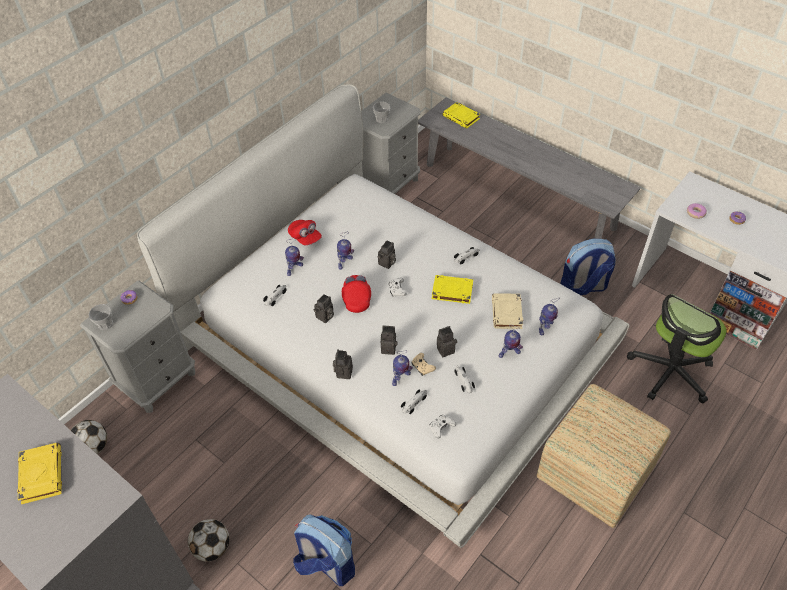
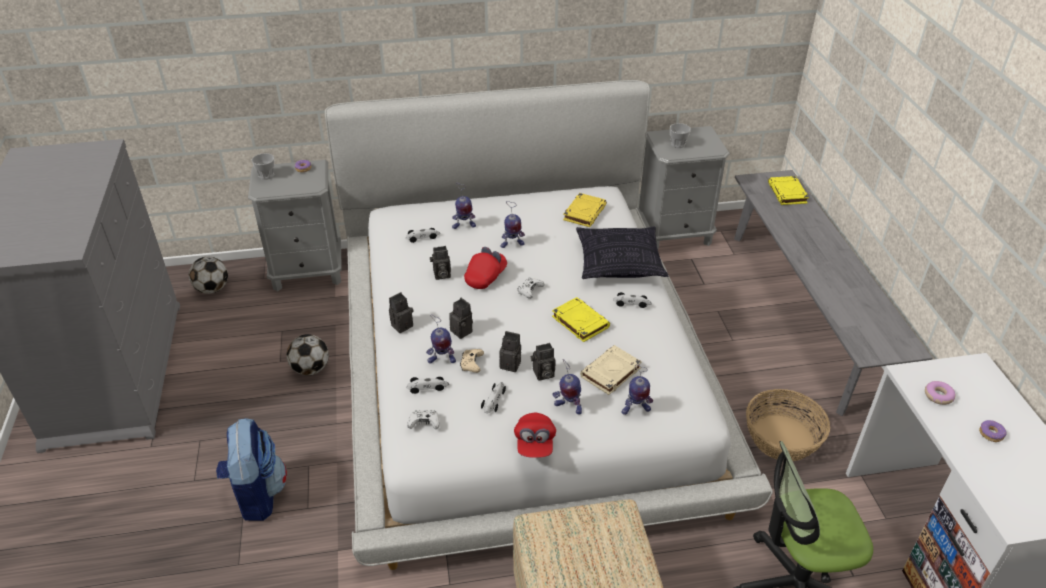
camera: 40 degrees right, 10 degrees down
yellow book [17,443,62,504] -> yellow book moved to [563,193,607,227]
football [187,519,229,561] -> football moved to [286,334,329,376]
red cap [288,220,322,245] -> red cap moved to [514,412,556,458]
camera [377,241,396,269] -> camera moved to [531,343,556,381]
backpack [560,239,616,295] -> basket [746,389,830,461]
none -> pillow [576,227,668,279]

